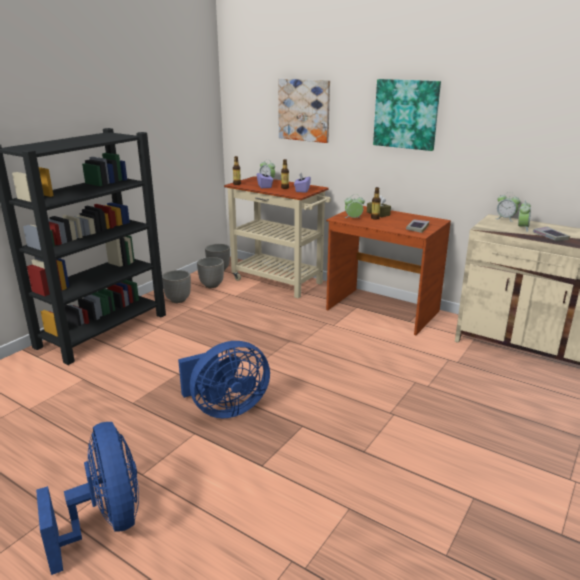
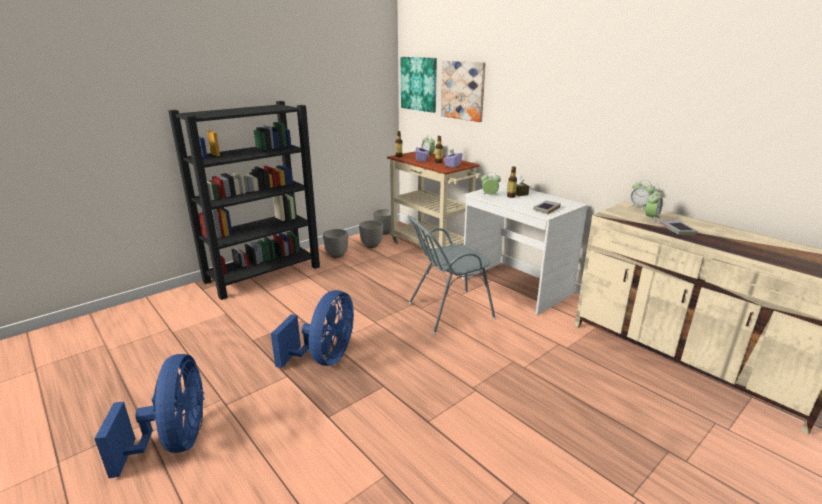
camera: 15 degrees right, 0 degrees up
blue fan [178,341,270,418] -> blue fan turned 60 degrees counterclockwise [271,290,354,368]
brown desk [326,206,451,335] -> white desk [462,183,587,315]
picture [373,79,441,151] -> picture moved to [401,57,437,113]
none -> grey chair [407,215,496,334]

